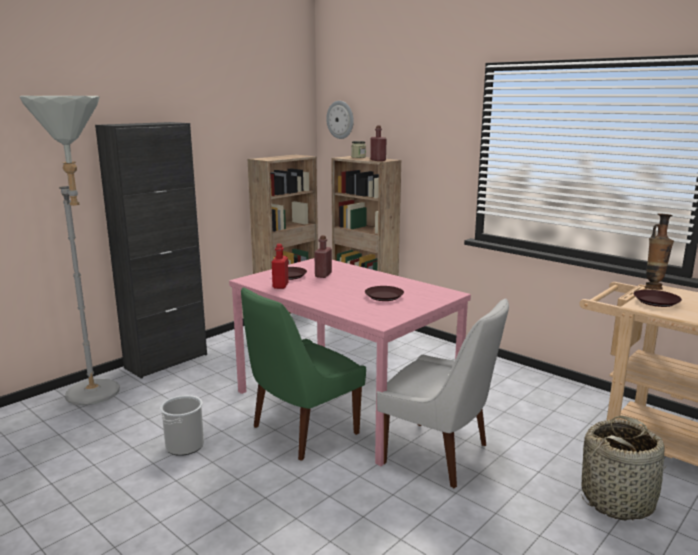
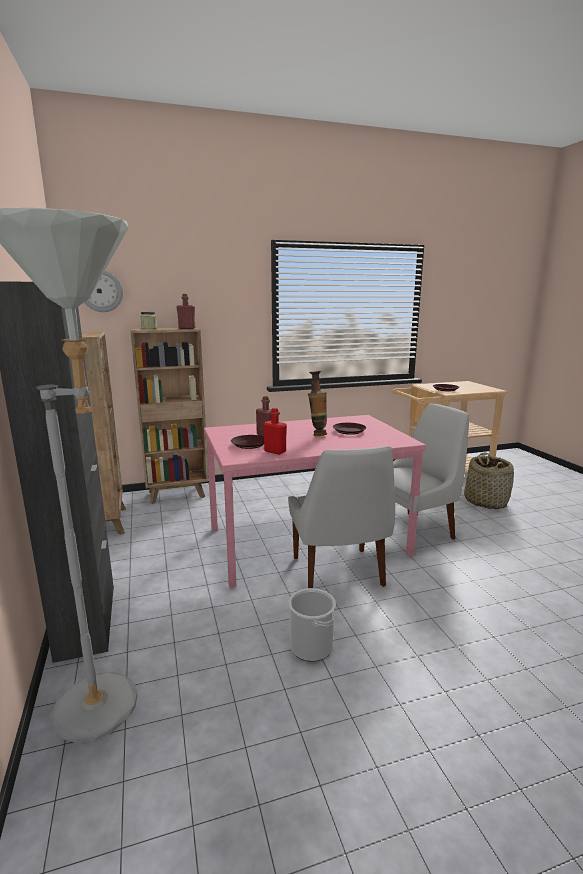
camera: 60 degrees left, 0 degrees up
green chair [241,287,366,461] -> white chair [288,446,395,588]
vase [645,213,674,290] -> vase moved to [308,371,327,436]

